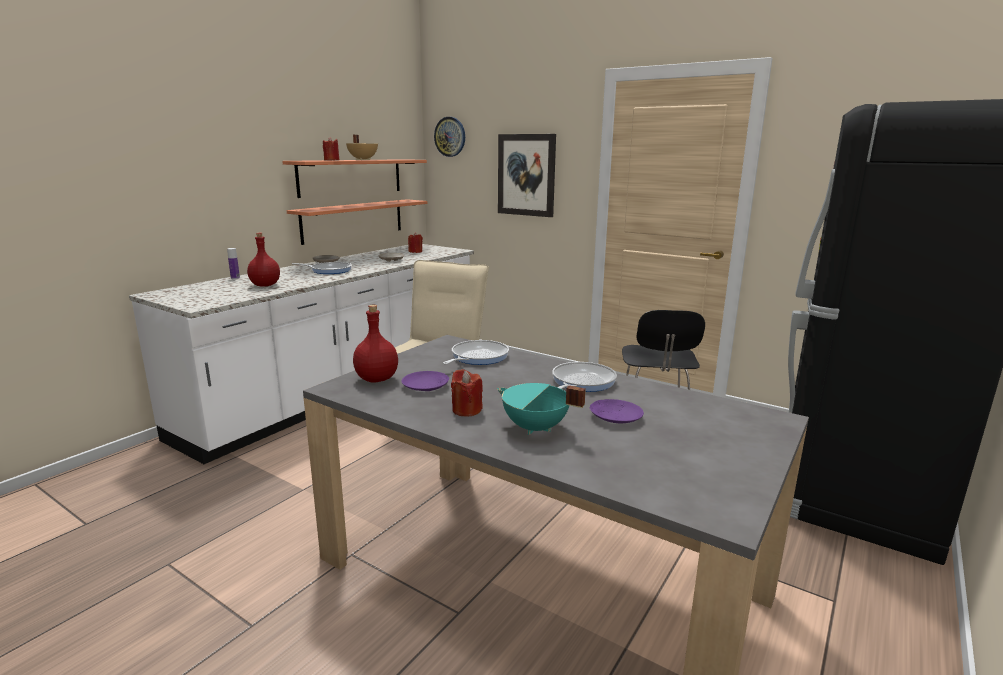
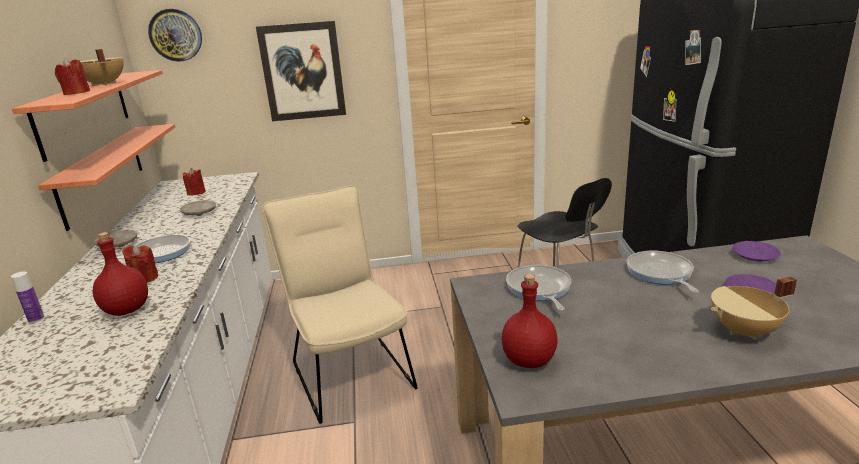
camera: 40 degrees left, 5 degrees up
purple plate [401,371,449,391] -> purple plate moved to [732,241,781,261]
red candle [451,369,483,416] -> red candle moved to [122,245,158,283]
turquoise cooking pot [497,383,586,435] -> beige cooking pot [711,277,797,340]

